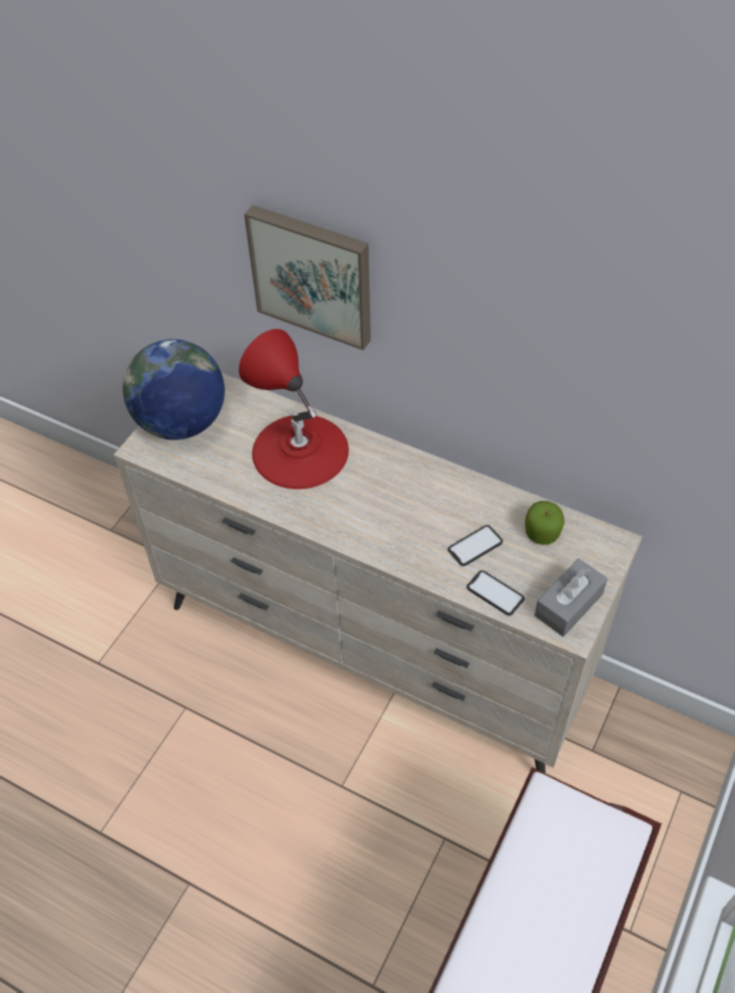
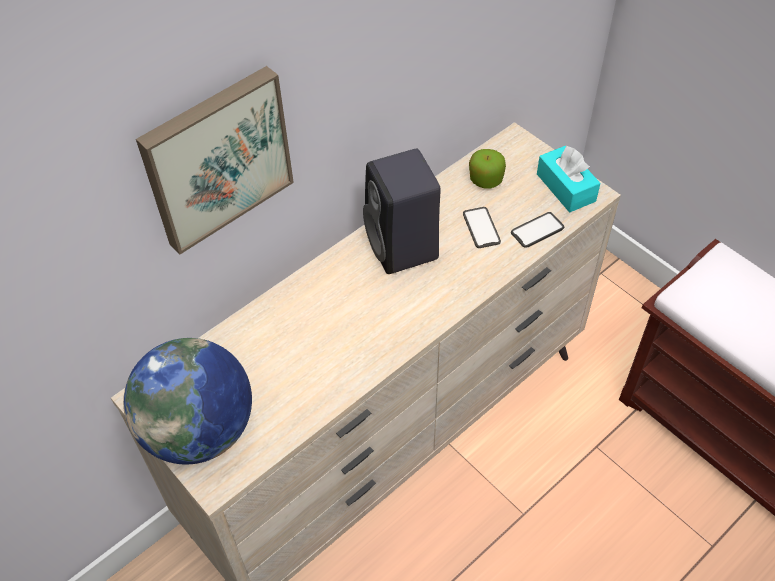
camera: 70 degrees left, 0 degrees up
red table lamp [239,329,349,489] -> none
grey tissue box [535,559,608,637] -> turquoise tissue box [537,146,601,212]
none -> black speaker [363,149,441,274]

